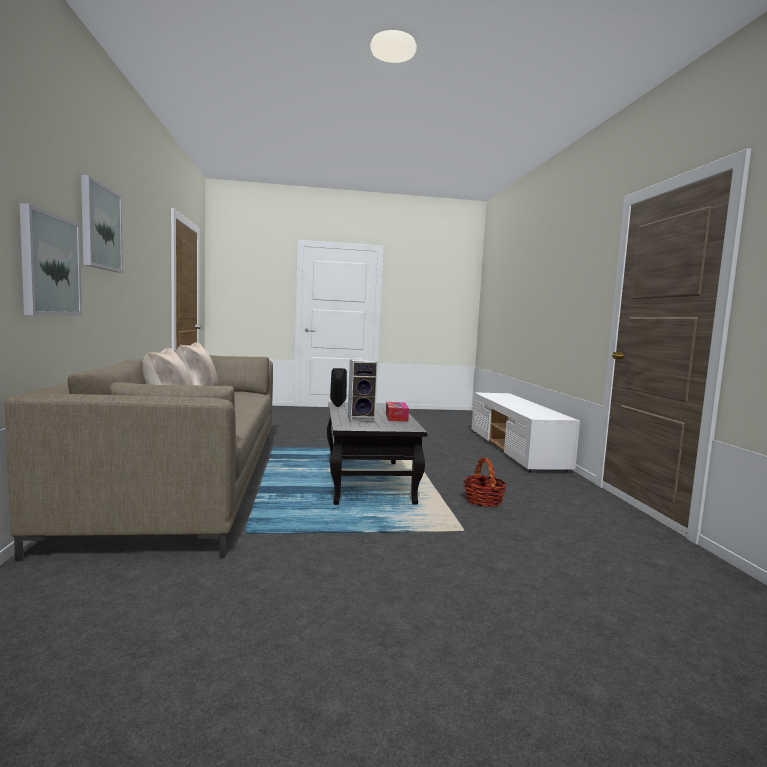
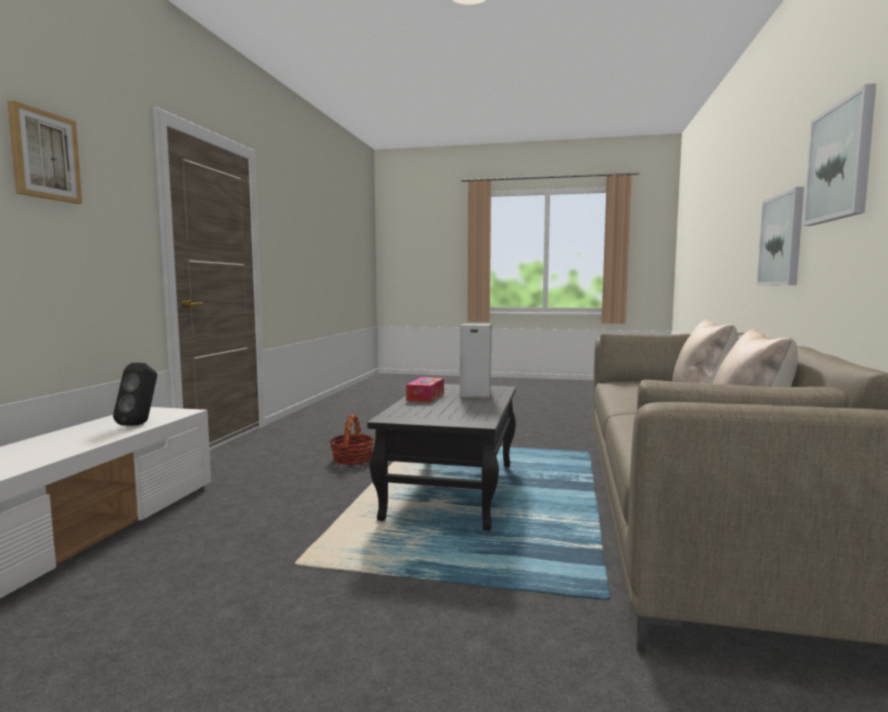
camera: 160 degrees left, 0 degrees up
black speaker [330,368,347,407] -> black speaker moved to [113,363,157,426]
none -> picture [7,100,82,204]

